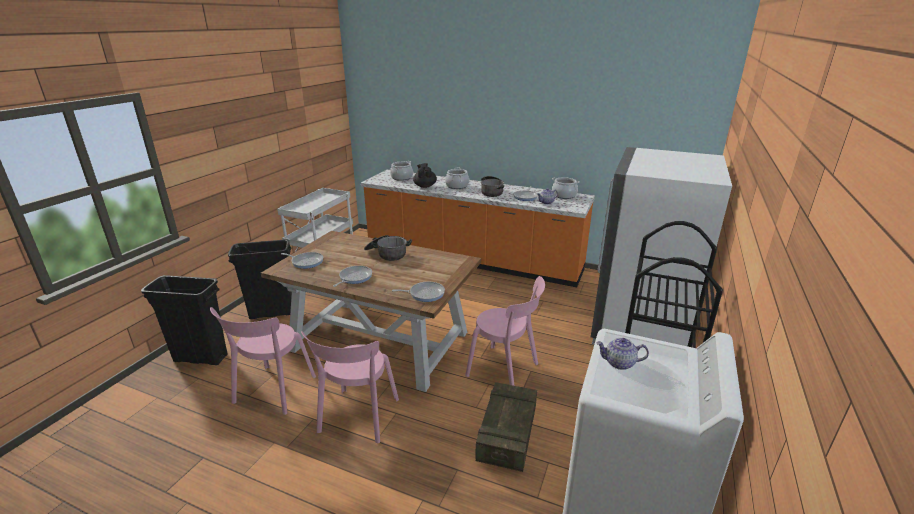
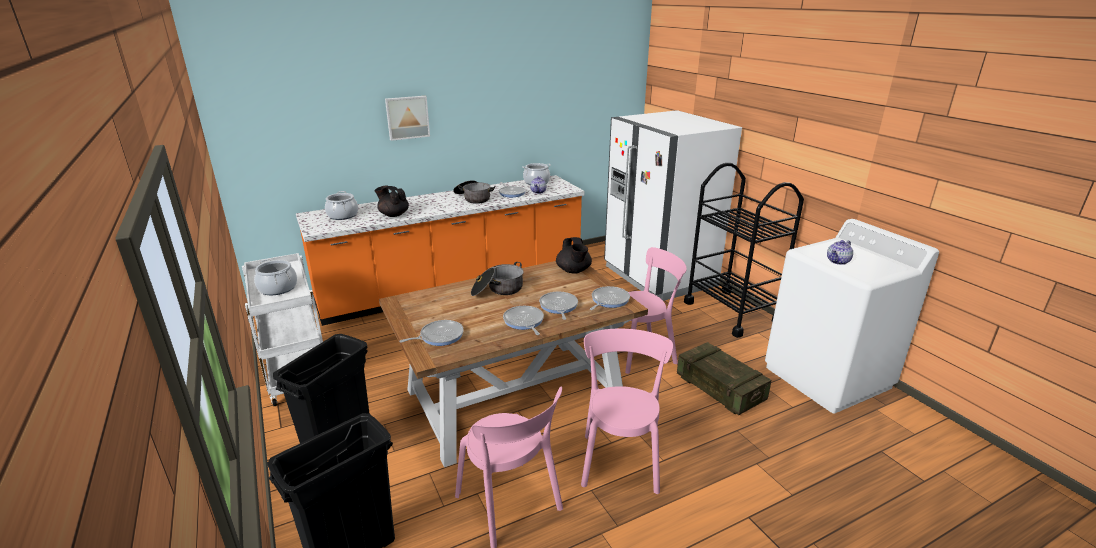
camera: 50 degrees left, 0 degrees up
pink chair [301,331,399,443] -> pink chair turned 135 degrees counterclockwise [581,329,673,494]
cooking pot [445,168,469,189] -> cooking pot moved to [254,259,297,295]
none -> picture [385,96,430,141]
none -> frying pan [539,292,578,320]
none -> black teapot [556,237,592,274]

